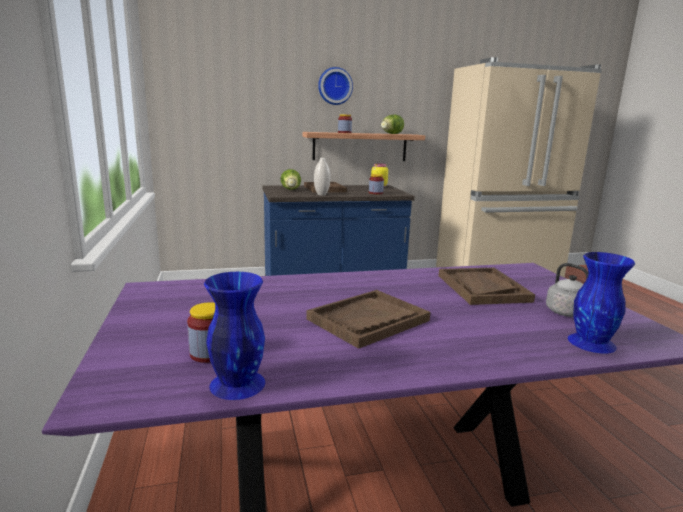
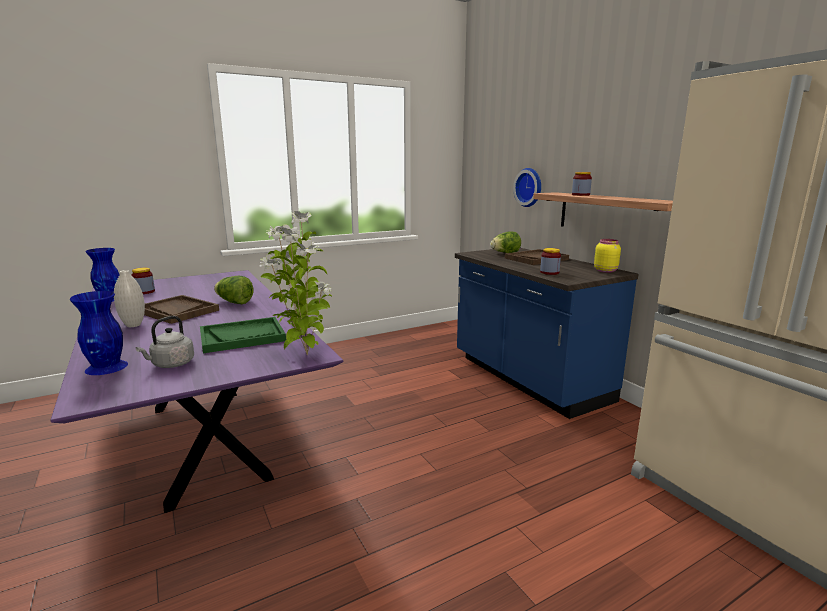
camera: 75 degrees right, 0 degrees up
white vase [314,158,330,196] -> white vase moved to [114,270,145,327]
wall clock [318,67,353,105] -> wall clock moved to [513,168,541,207]
lettuce [381,115,404,134] -> lettuce moved to [214,276,253,304]
brown tray [439,268,535,305] -> green tray [200,317,286,353]
none -> potted plant [259,211,332,355]

